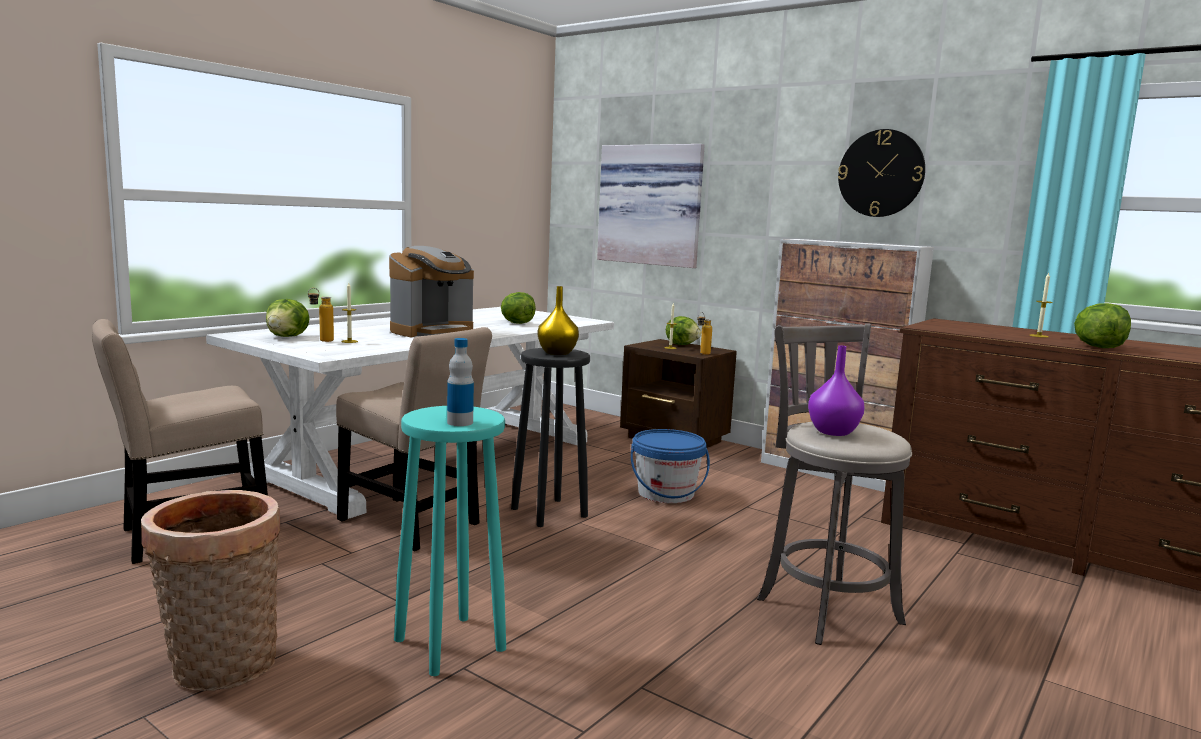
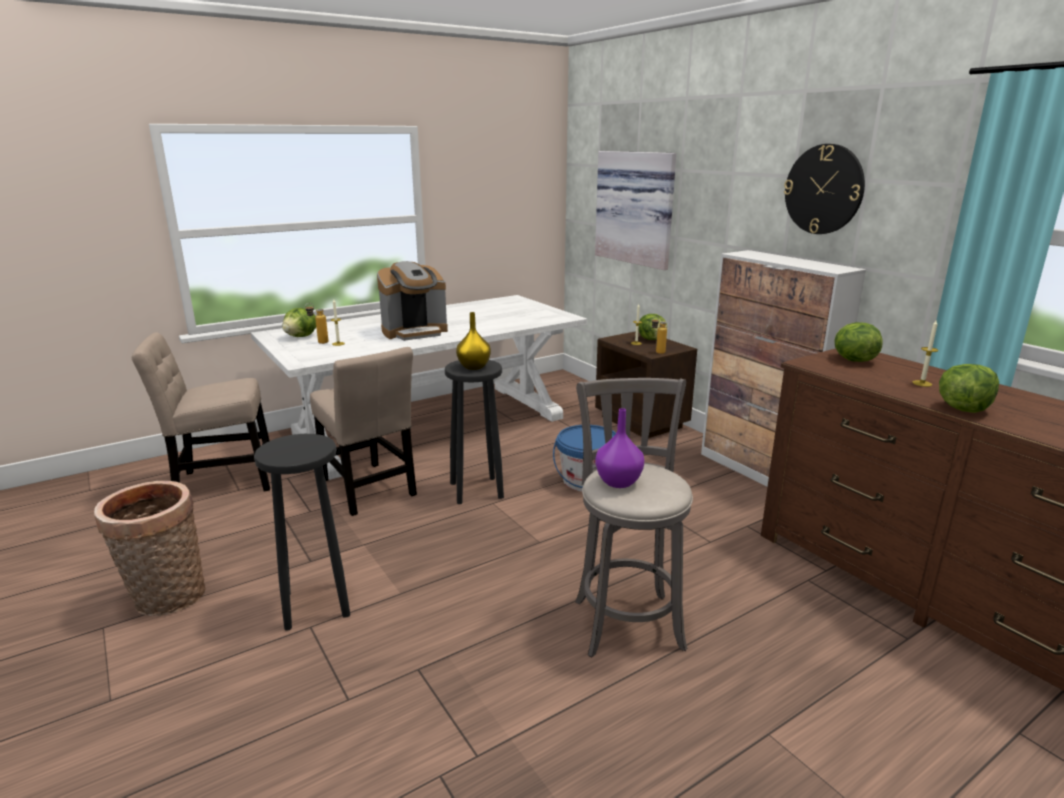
camera: 20 degrees right, 10 degrees up
turquoise stool [394,406,506,676] -> black stool [254,434,350,631]
bottle [447,338,474,426] -> none
lettuce [501,292,536,324] -> lettuce moved to [835,322,883,362]

